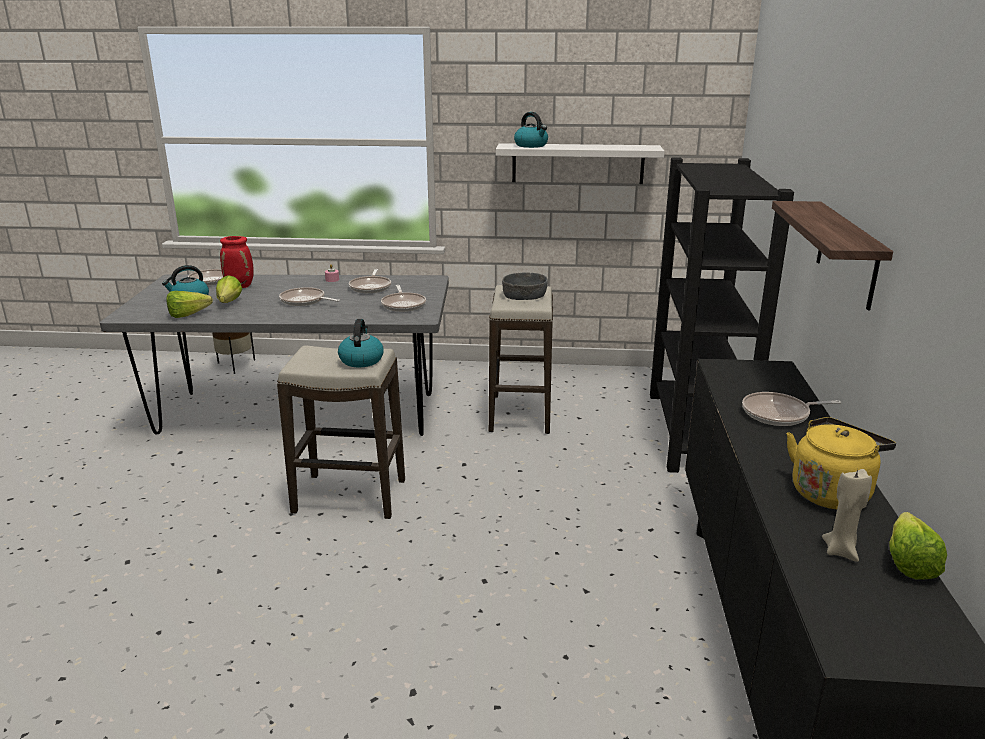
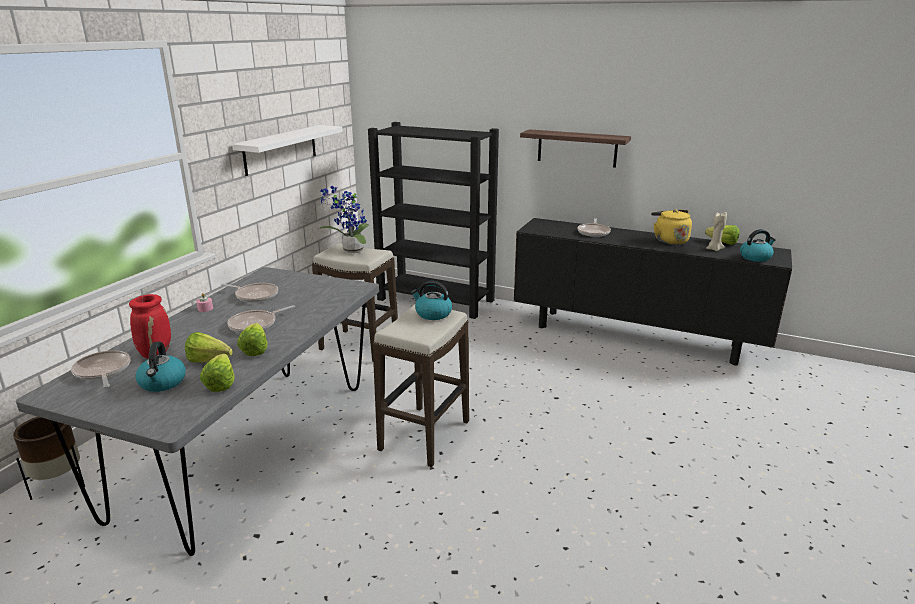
camera: 70 degrees left, 0 degrees up
frying pan [381,285,426,312] -> none
grey bowl [502,272,548,300] -> potted plant [319,185,369,253]
kettle [514,112,548,148] -> kettle moved to [740,229,776,262]
none -> lettuce [237,323,268,356]

